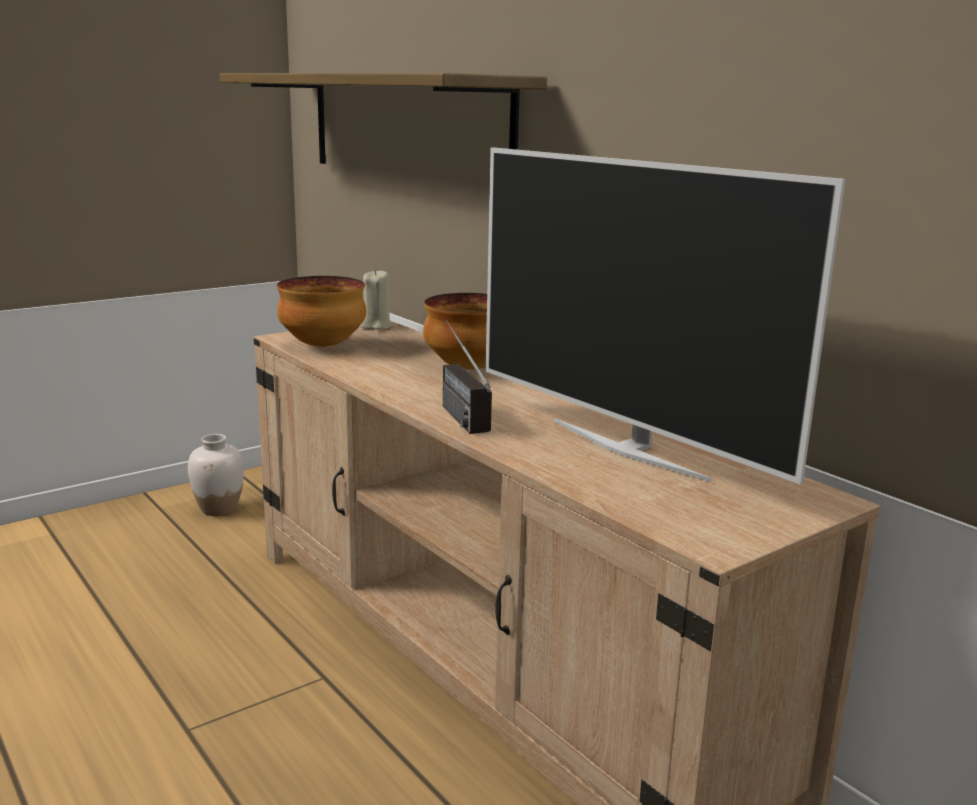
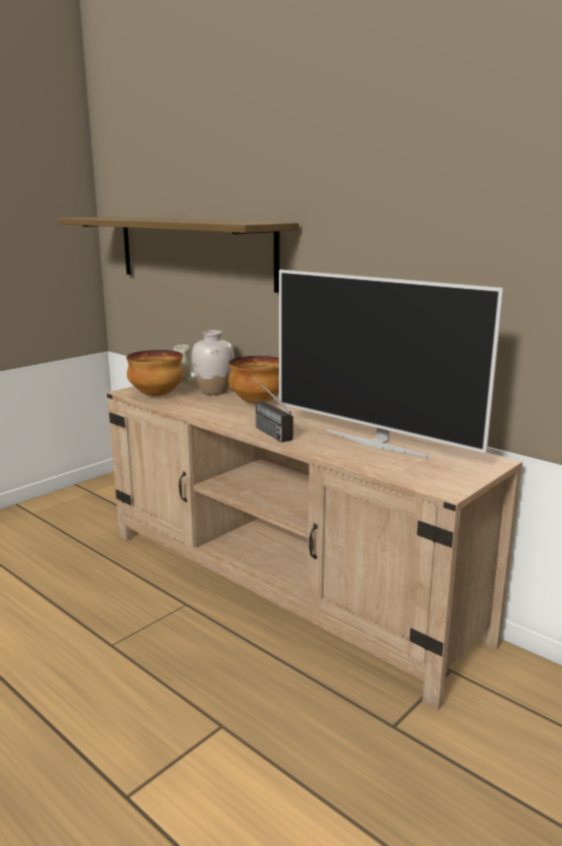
camera: 10 degrees left, 0 degrees up
white vase [188,434,244,516] -> white vase moved to [192,330,234,395]

